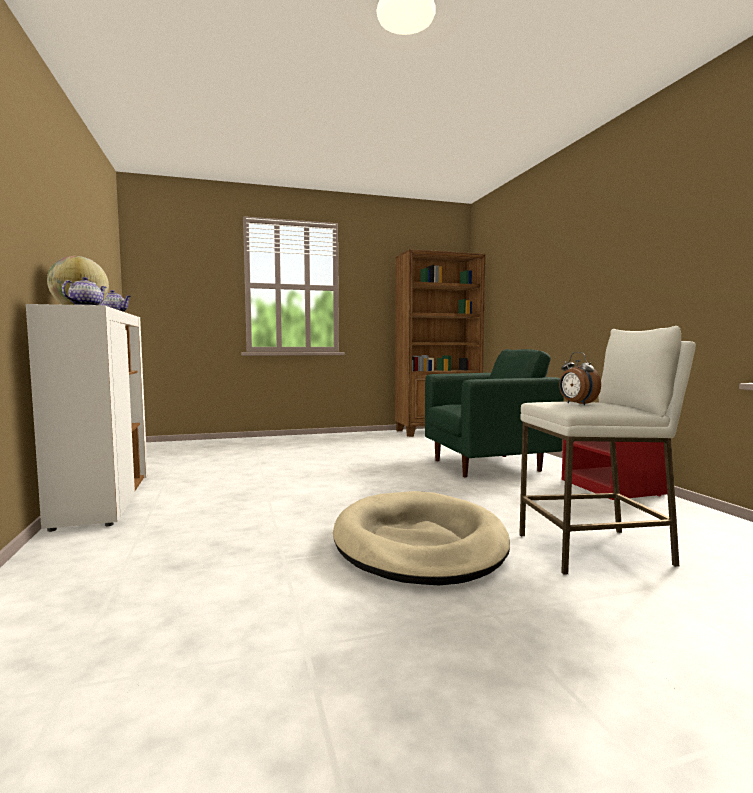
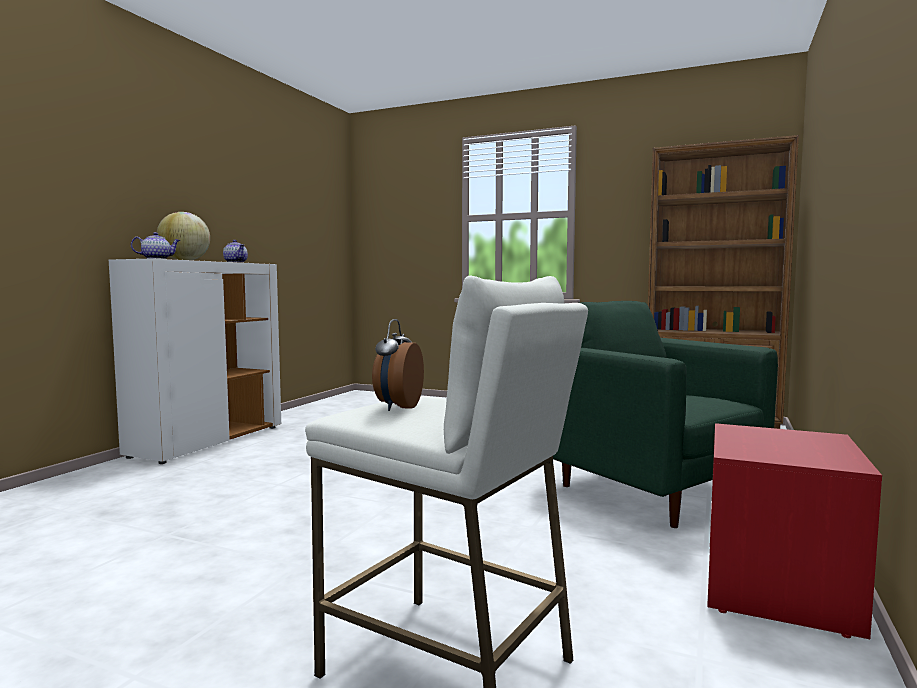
camera: 40 degrees right, 0 degrees up
beige dog bed [333,491,510,585] -> none
green armchair [425,349,564,477] -> green armchair turned 150 degrees counterclockwise [553,301,778,528]

